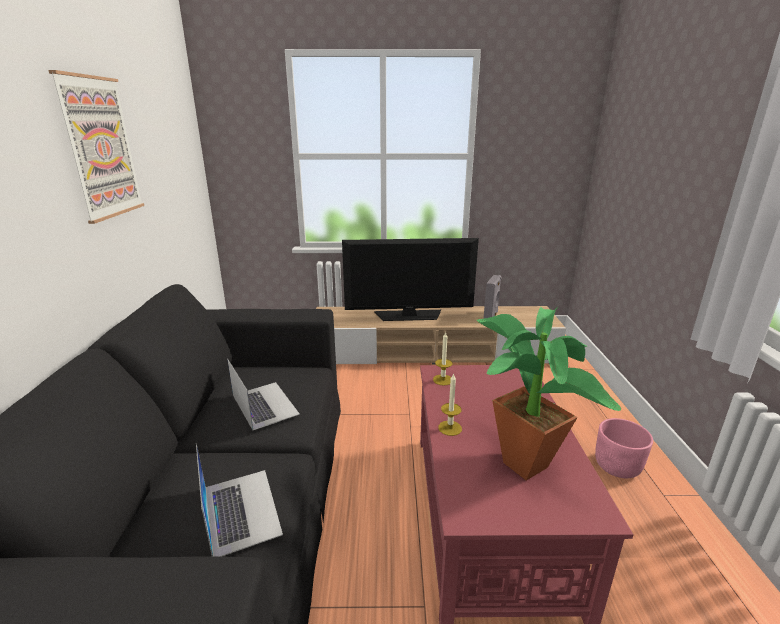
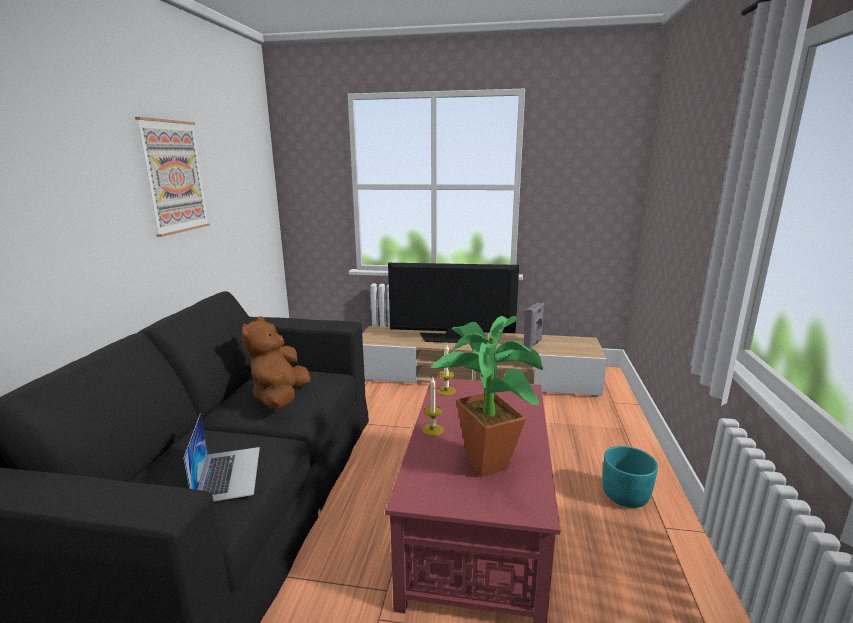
camera: 10 degrees right, 5 degrees down
laptop [227,359,300,430] -> brown plush toy [242,316,311,409]
pink planter [595,418,653,478] -> turquoise planter [603,446,658,508]

